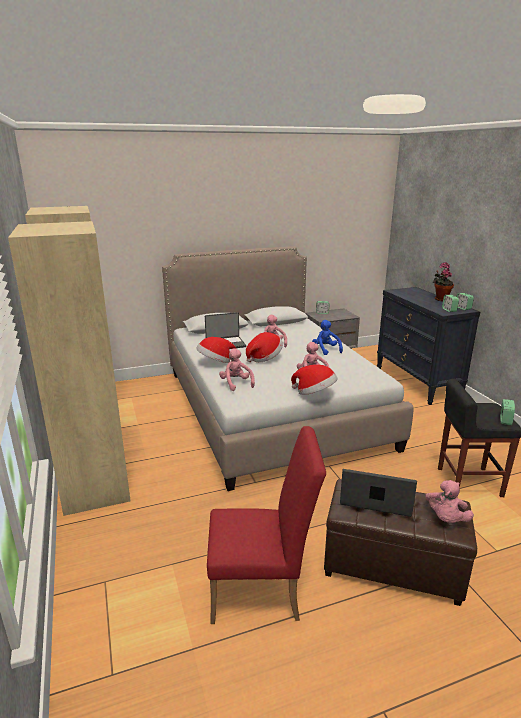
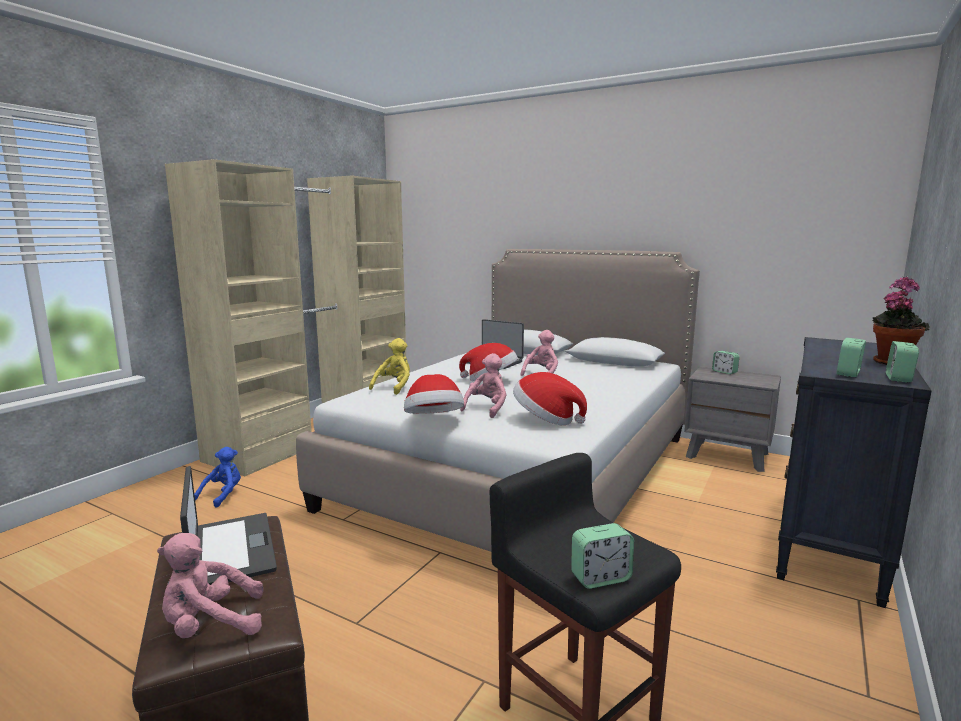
camera: 50 degrees right, 10 degrees down
hat [196,337,236,363] -> hat moved to [513,372,587,425]
red chair [207,426,326,624] -> none
pink plush toy [219,348,255,391] -> yellow plush toy [369,338,410,395]
blue plush toy [312,320,343,355] -> blue plush toy moved to [194,447,241,508]

